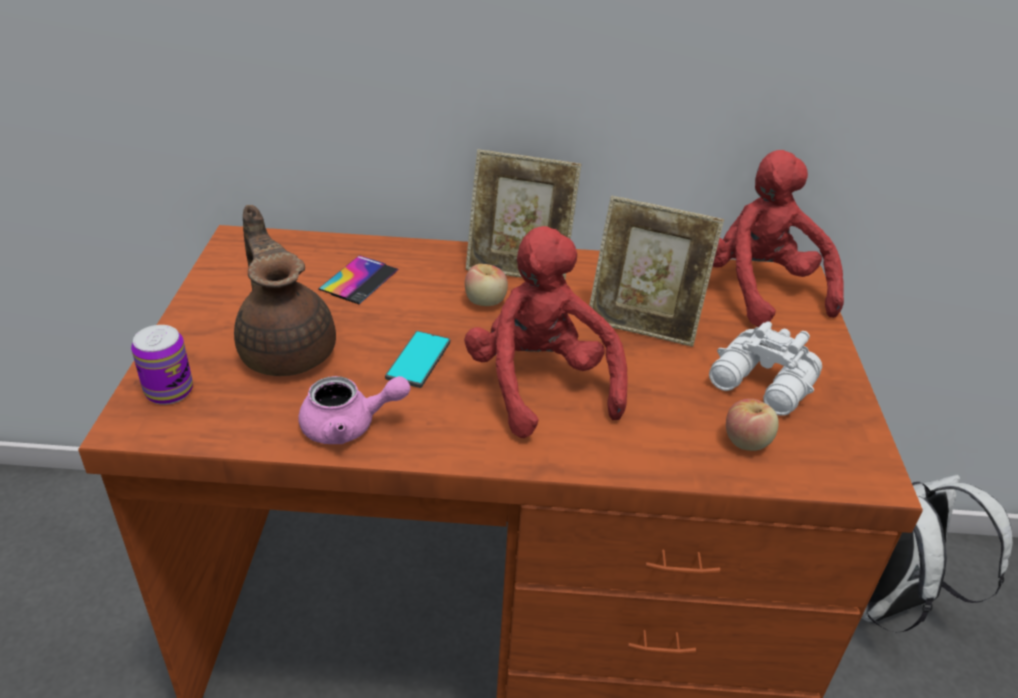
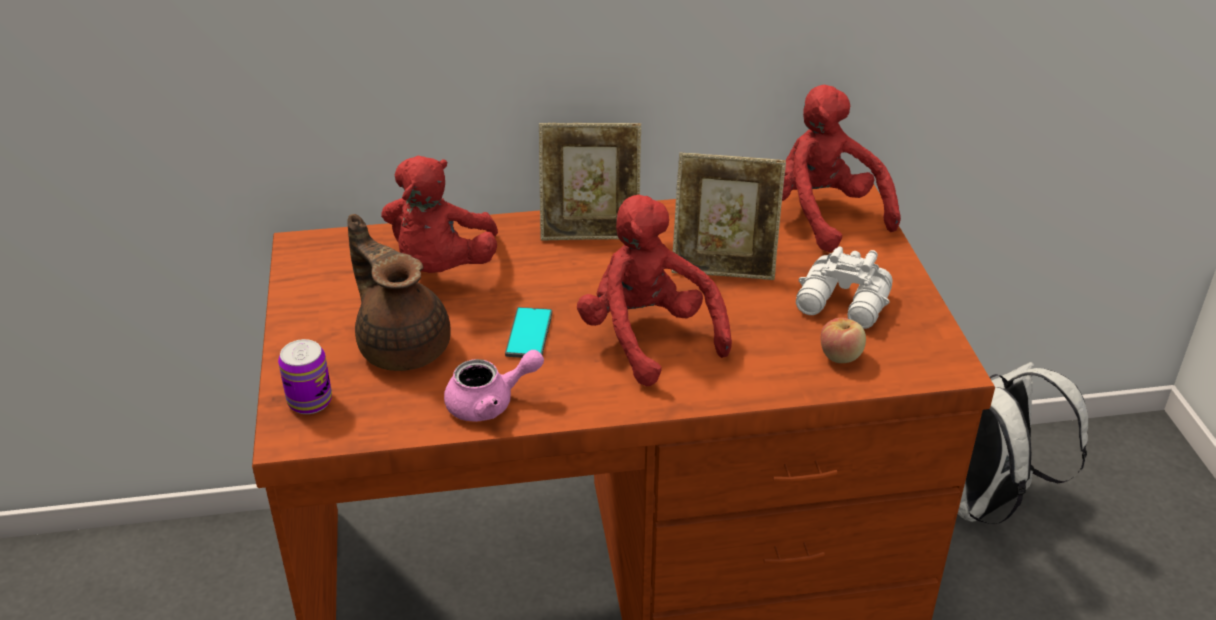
camera: 10 degrees left, 0 degrees up
phone [318,255,398,304] -> red plush toy [381,155,498,273]
apple [465,264,508,306] -> none

